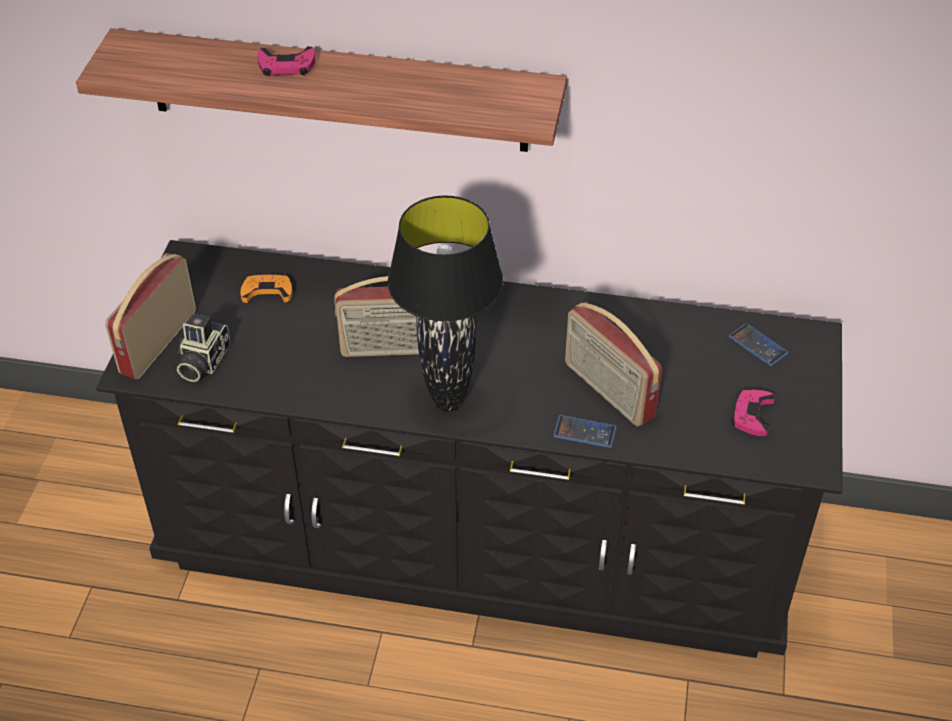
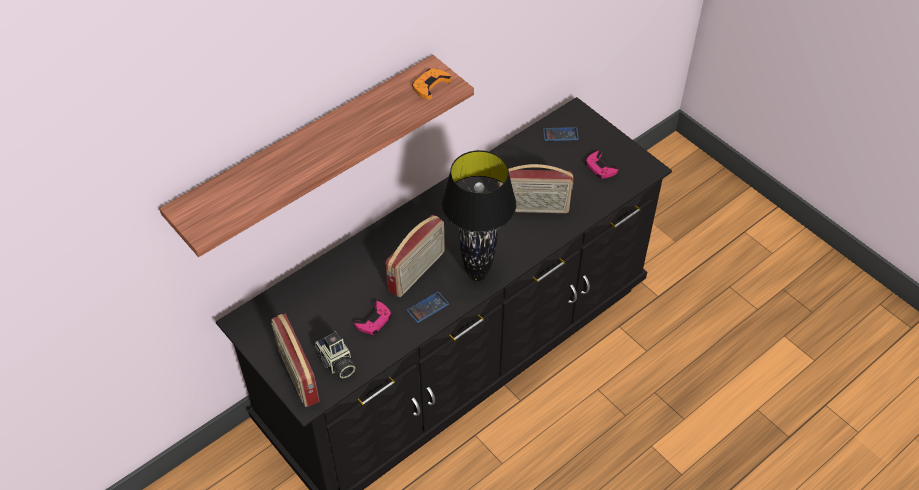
camera: 50 degrees left, 5 degrees up
orange game controller [240,274,292,303] -> orange game controller moved to [412,68,451,100]
pink game controller [257,46,315,76] -> pink game controller moved to [354,301,392,335]
phone [553,415,617,448] -> phone moved to [407,292,449,323]

